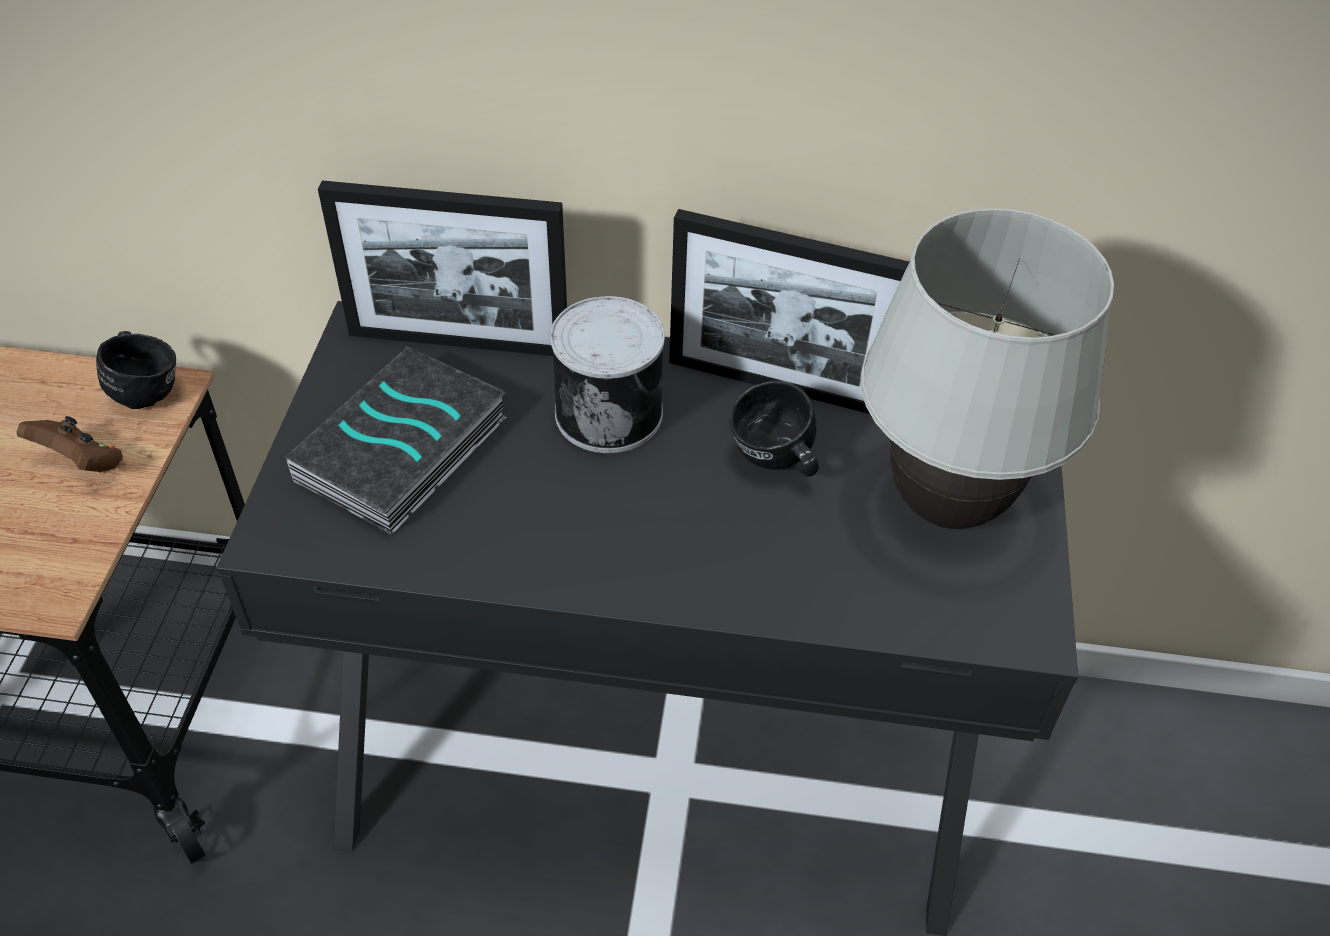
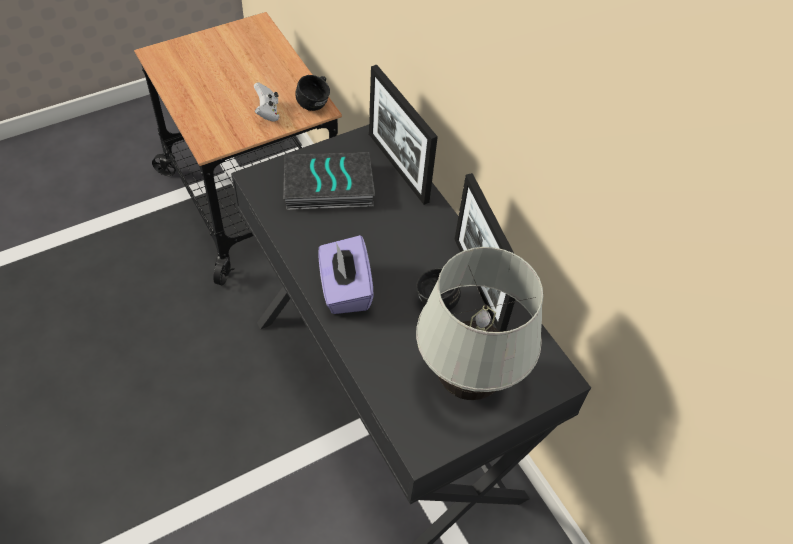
camera: 50 degrees right, 5 degrees up
brown game controller [16,416,123,473] -> white game controller [254,83,279,122]
can [550,296,665,453] -> none
none -> purple tissue box [318,235,374,314]

